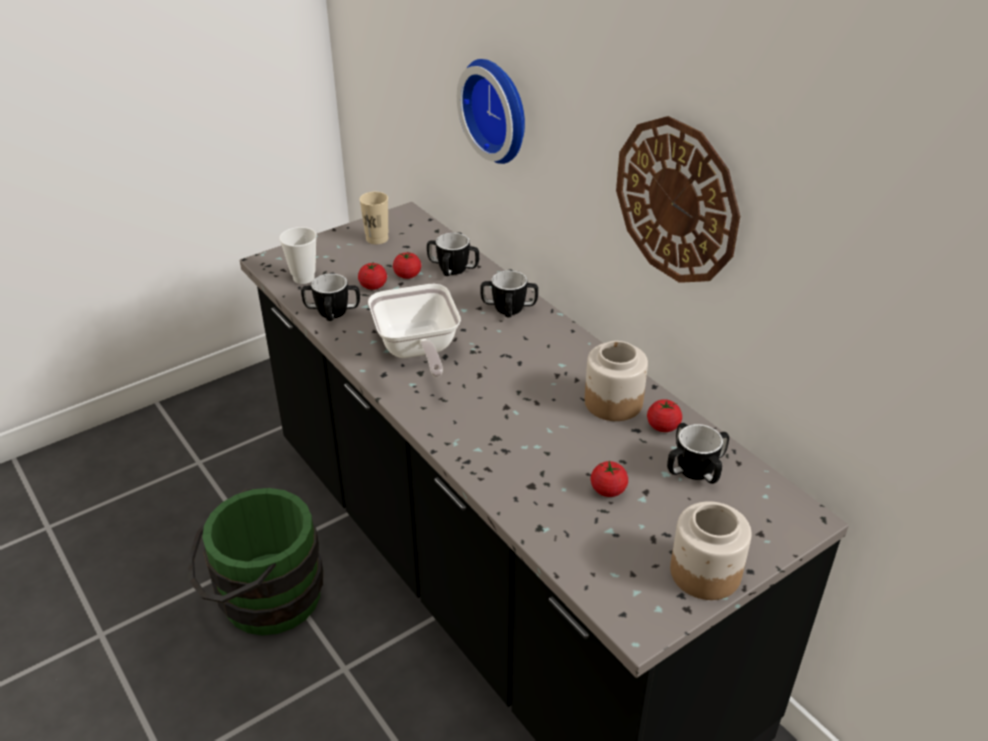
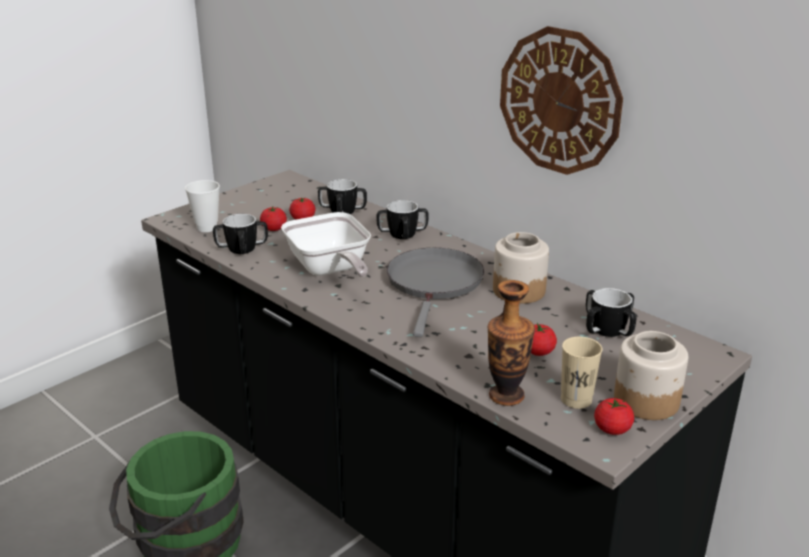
camera: 10 degrees left, 10 degrees down
beige cup [359,192,388,245] -> beige cup moved to [561,337,603,409]
wall clock [457,59,525,164] -> none
tomato [647,399,682,432] -> tomato moved to [594,398,634,435]
none -> grey frying pan [387,248,484,337]
none -> vase [488,280,535,406]

